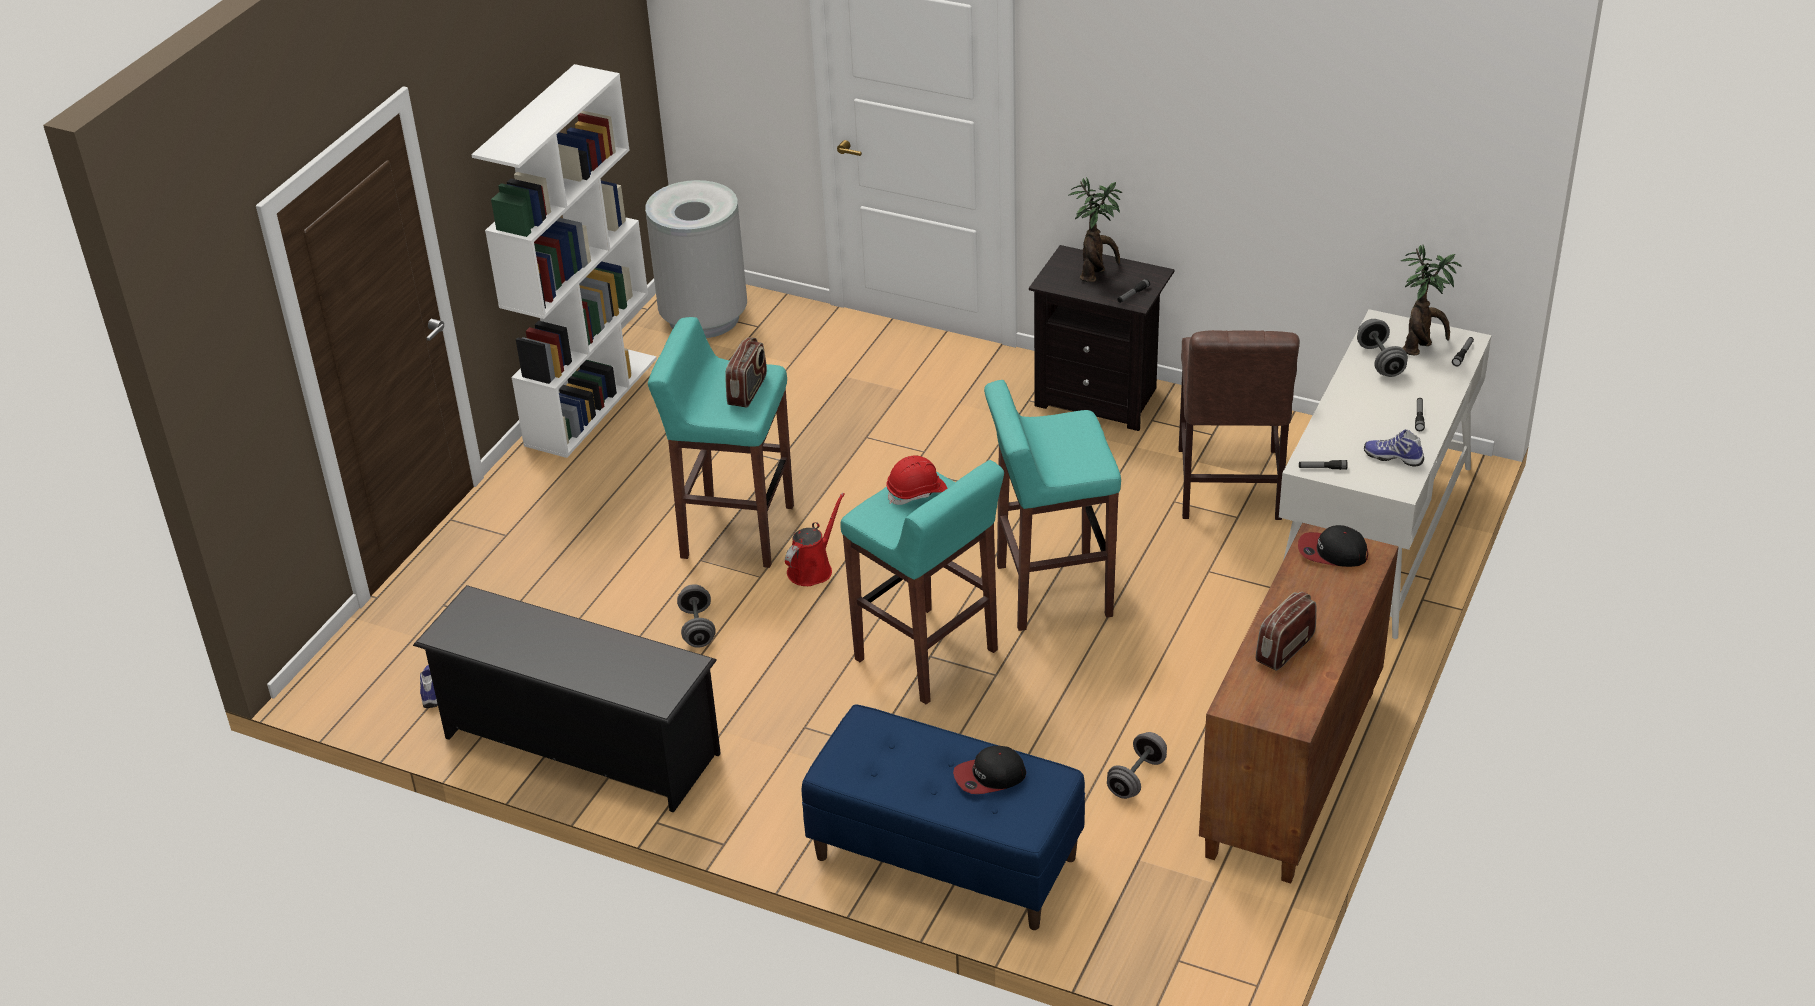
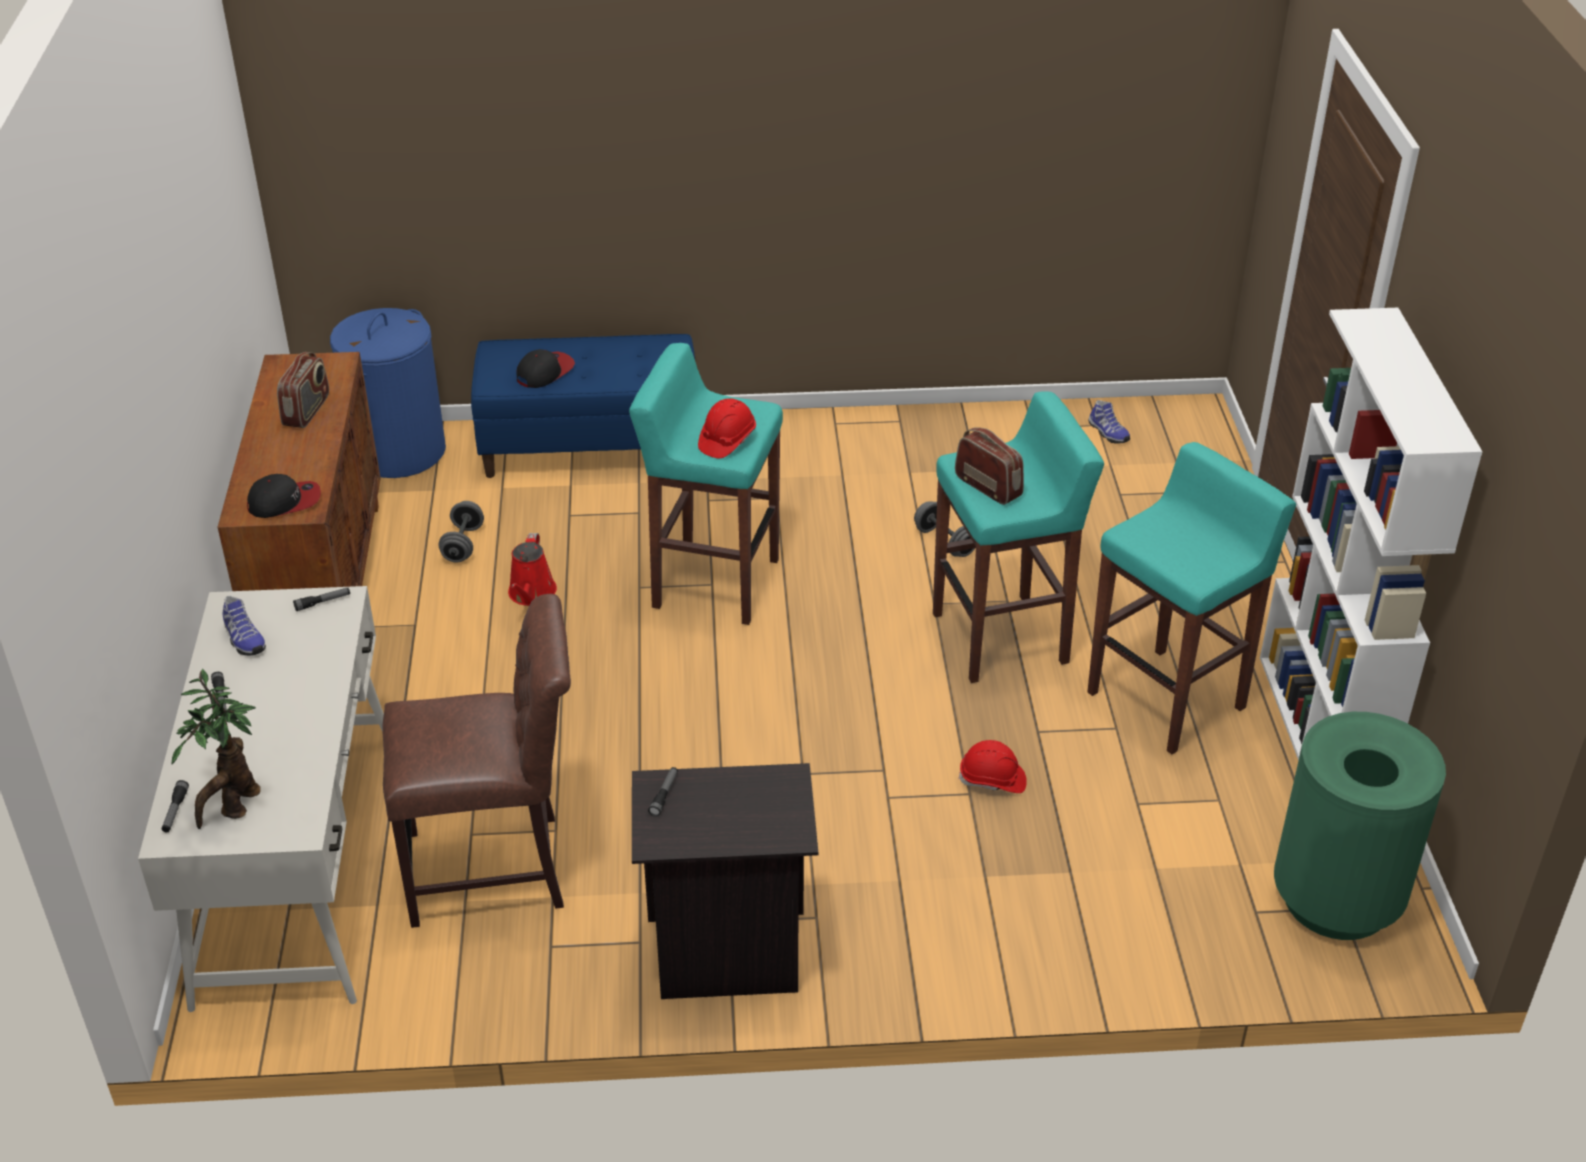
camera: 150 degrees right, 0 degrees up
black shoe rack [413,585,721,813] -> none
grey trash can [645,180,747,338] -> green trash can [1274,712,1446,940]
radio [725,337,767,407] -> radio turned 150 degrees clockwise [955,427,1024,505]
red watering can [785,493,845,586] -> red watering can moved to [508,533,557,606]
turquoise stool [984,380,1121,631] -> turquoise stool moved to [1088,442,1296,754]
potted plant [1068,177,1122,282] -> none
brown chair [1179,330,1300,520] -> brown chair turned 105 degrees clockwise [382,594,571,928]
grey dumbbell [1357,319,1408,377] -> none
shoe [1364,429,1424,466] -> shoe turned 60 degrees clockwise [222,596,266,656]
none -> blue laundry basket [330,308,446,478]
none -> red hard hat [958,740,1027,793]

